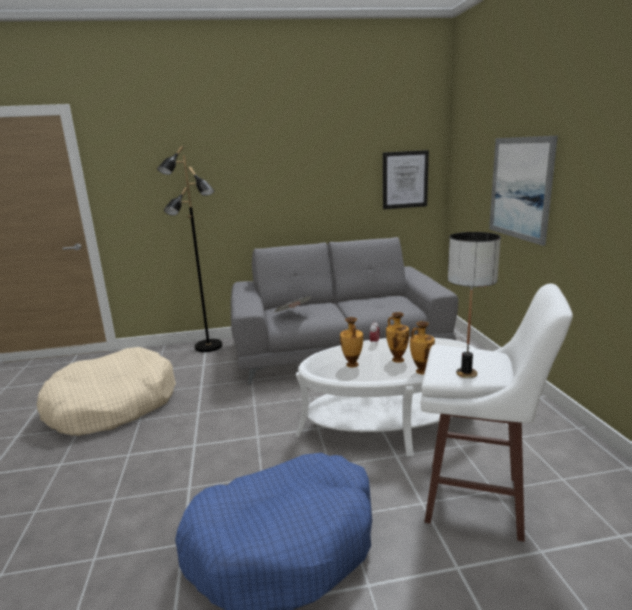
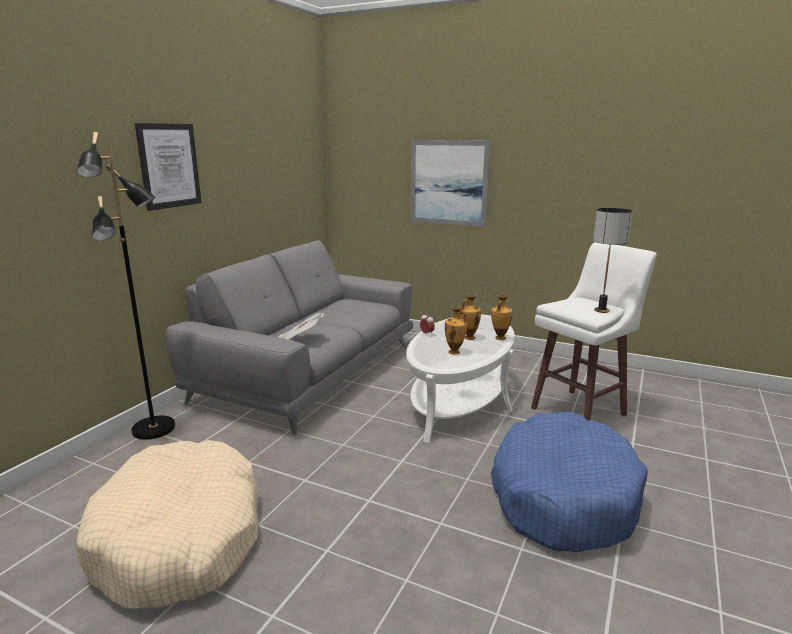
camera: 55 degrees left, 0 degrees up
picture [383,150,429,209] -> picture moved to [135,123,201,211]

